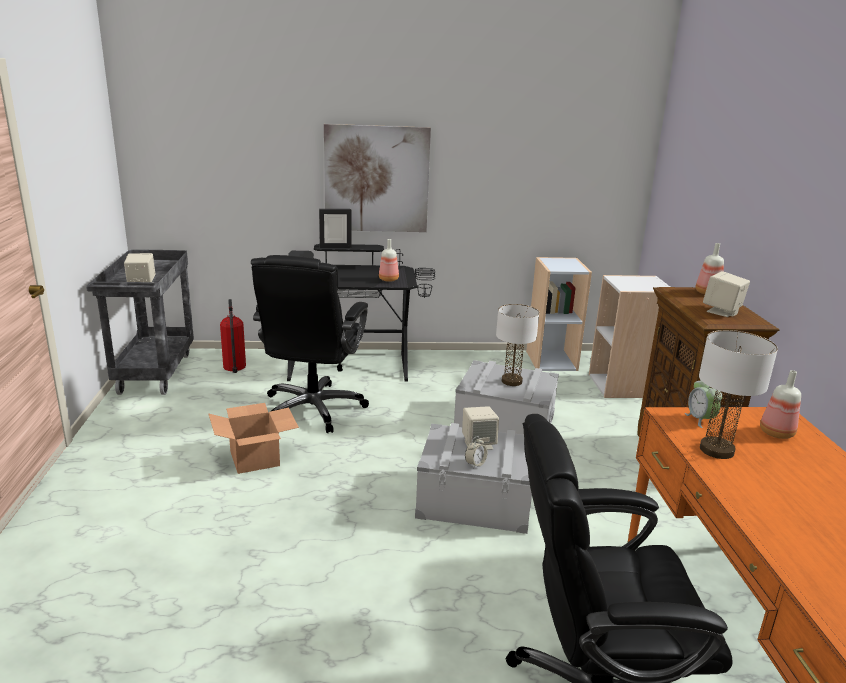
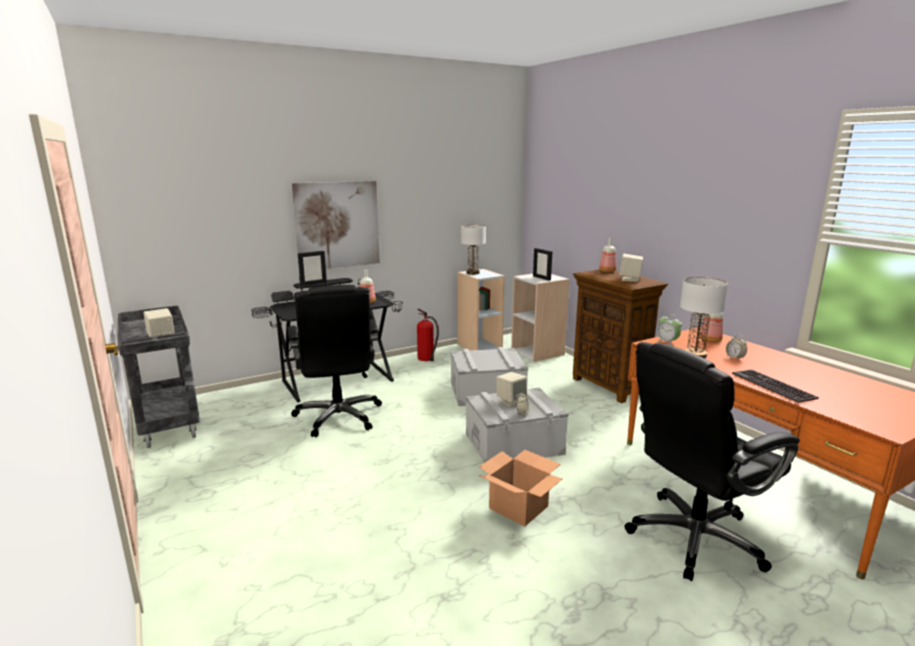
camera: 25 degrees left, 5 degrees down
cardboard box [208,403,299,474] -> cardboard box moved to [478,450,563,527]
fire extinguisher [220,299,246,373] -> fire extinguisher moved to [417,309,439,361]
table lamp [496,304,539,386] -> table lamp moved to [461,225,486,275]
none -> picture frame [533,248,552,281]
none -> alarm clock [726,335,747,360]
none -> keyboard [732,369,819,403]

